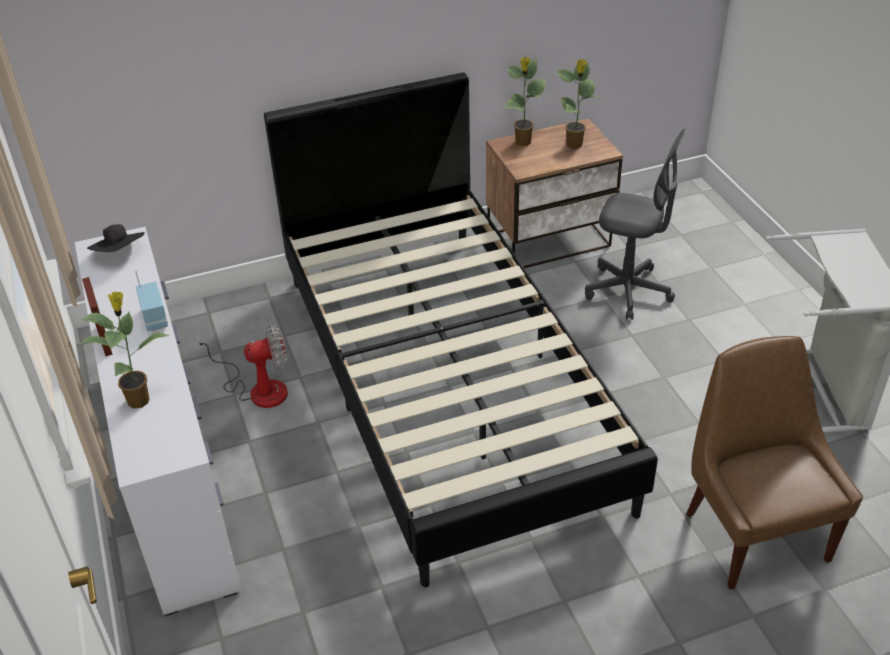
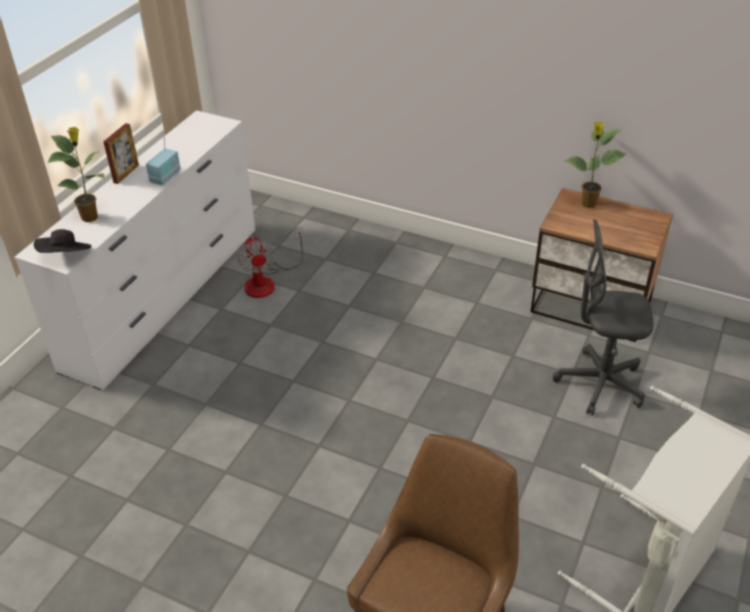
camera: 45 degrees right, 0 degrees up
black hat [87,224,145,252] -> black hat moved to [34,229,92,253]
fan [197,324,288,408] -> fan turned 45 degrees clockwise [238,227,303,298]
black bed [264,72,658,587] -> none
potted plant [556,59,598,149] -> none
grey office chair [585,129,686,320] -> grey office chair turned 120 degrees clockwise [553,219,654,415]

